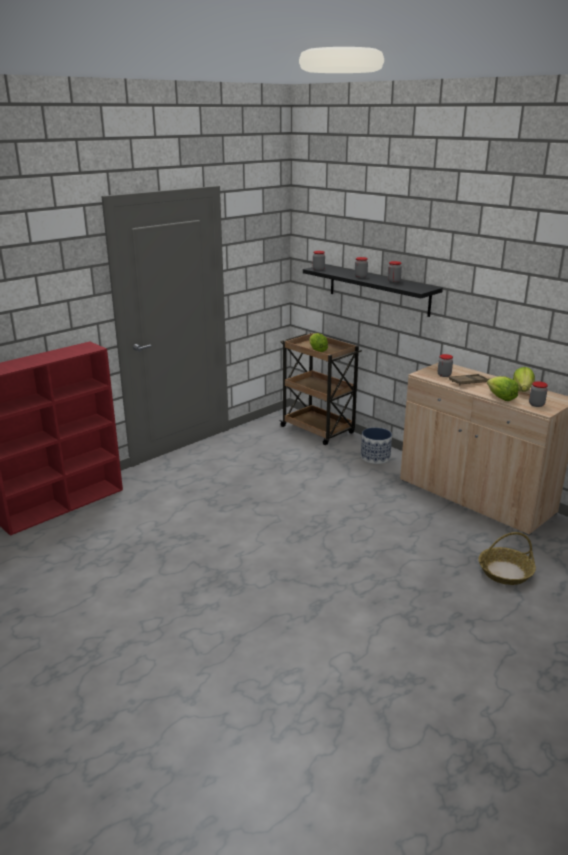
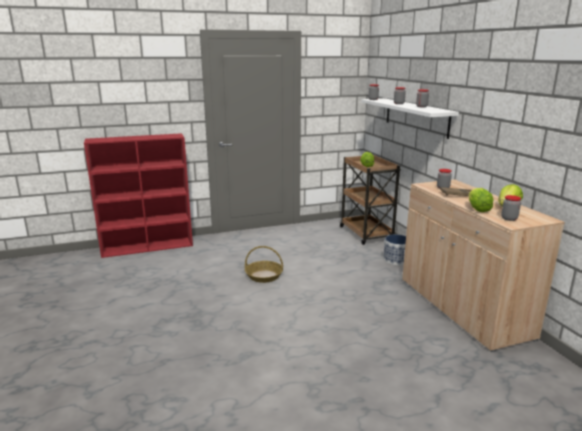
camera: 25 degrees right, 5 degrees down
black shelf [303,265,443,317] -> white shelf [362,98,459,139]
basket [479,532,536,585] -> basket moved to [245,246,283,283]

